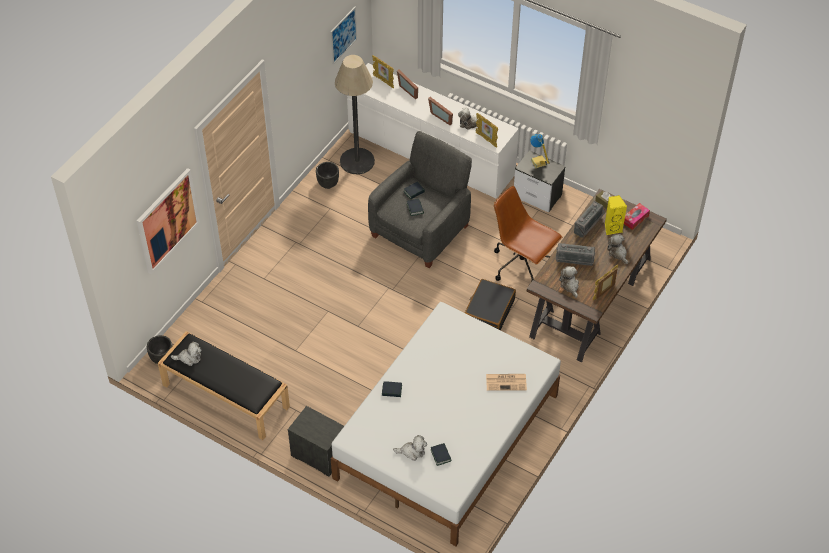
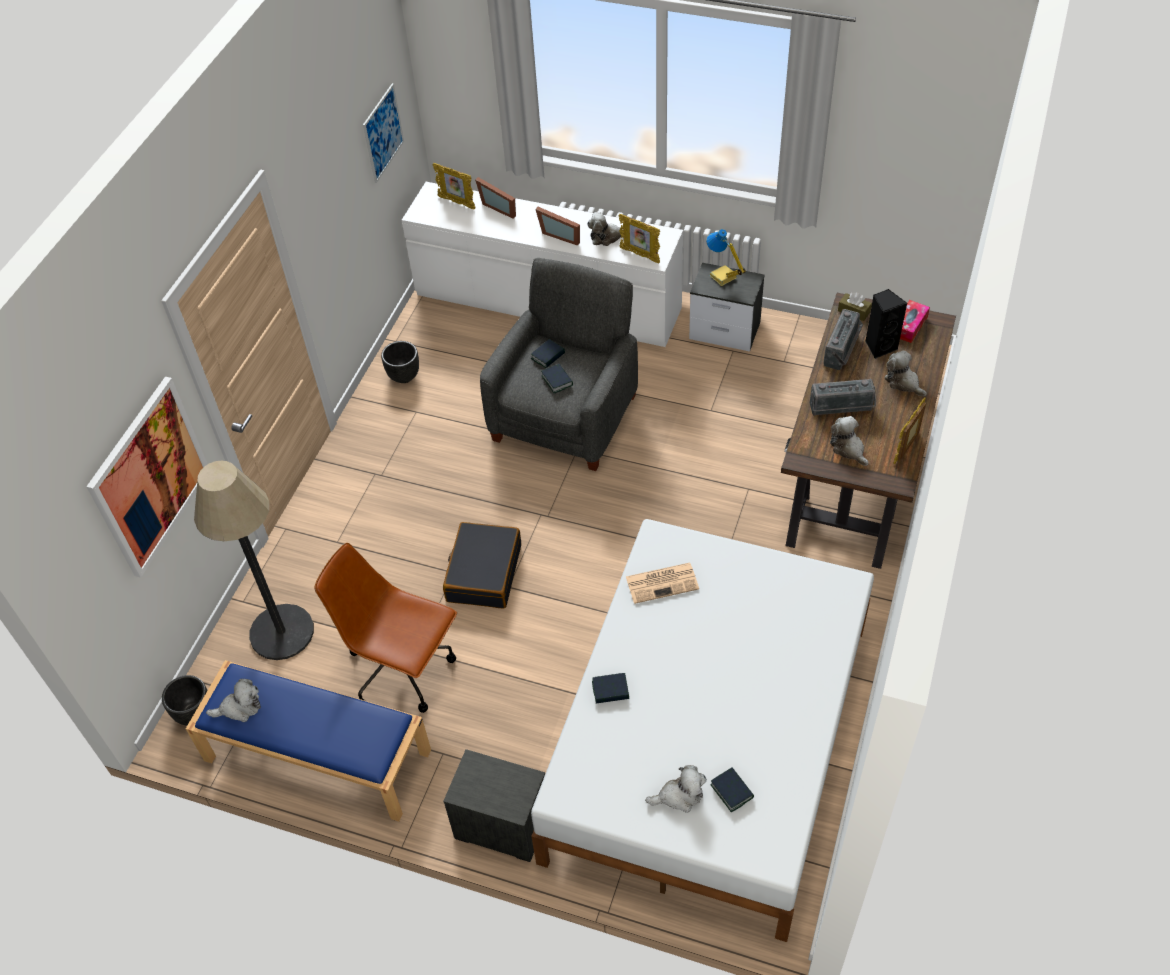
camera: 10 degrees left, 0 degrees up
black bench [158,331,290,440] -> blue bench [186,660,431,822]
floor lamp [335,55,375,174] -> floor lamp moved to [194,461,314,660]
black suitcase [465,279,516,330] -> black suitcase moved to [443,522,521,609]
newspaper [486,374,527,391] -> newspaper moved to [626,563,699,604]
brown office chair [494,186,562,285] -> brown office chair moved to [314,543,457,713]
yellow speaker [605,195,627,235] -> black speaker [865,289,907,359]

